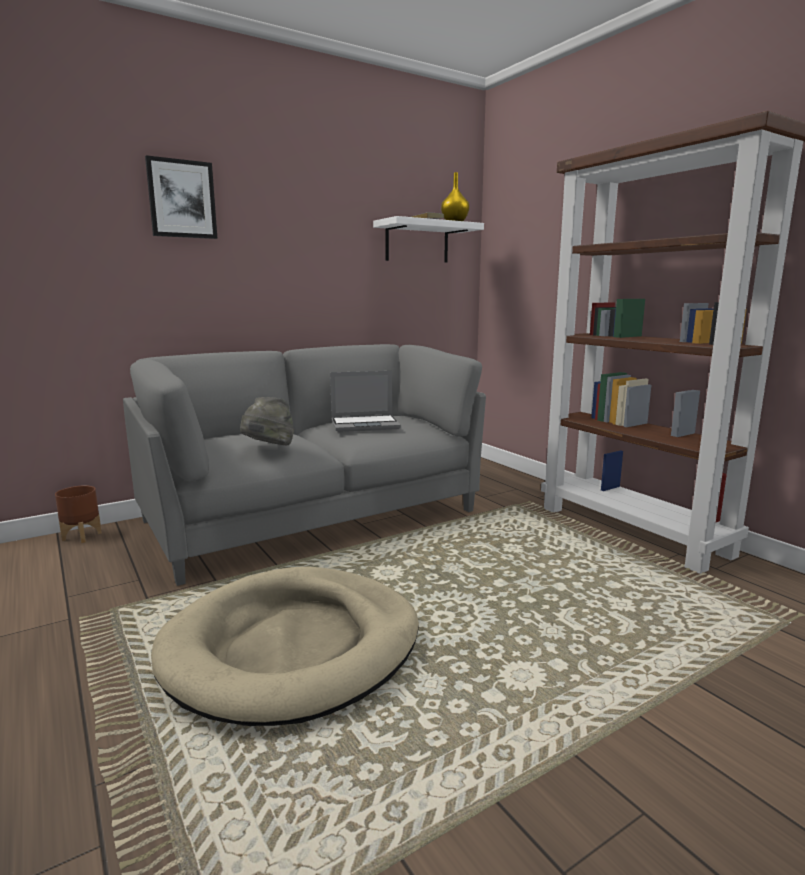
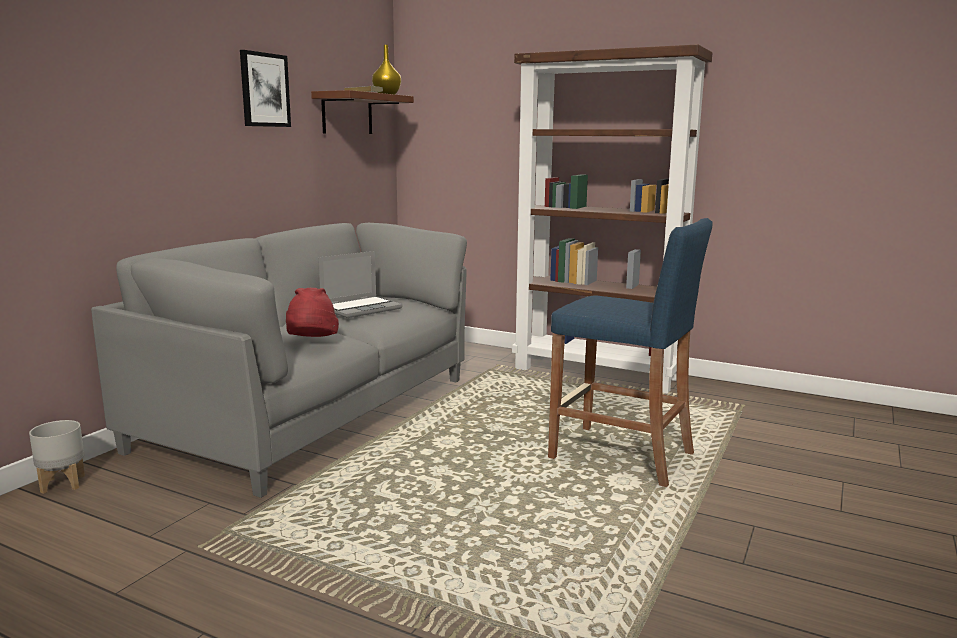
camera: 30 degrees left, 0 degrees up
brown planter [55,485,102,543] -> grey planter [29,420,85,494]
picture [145,155,217,239] -> picture moved to [240,50,291,127]
beige dog bed [151,567,419,726] -> none
grey hat [240,397,294,445] -> red hat [286,288,339,337]
white shelf [373,216,484,263] -> brown shelf [311,90,414,134]
none -> blue stool [548,218,712,487]

